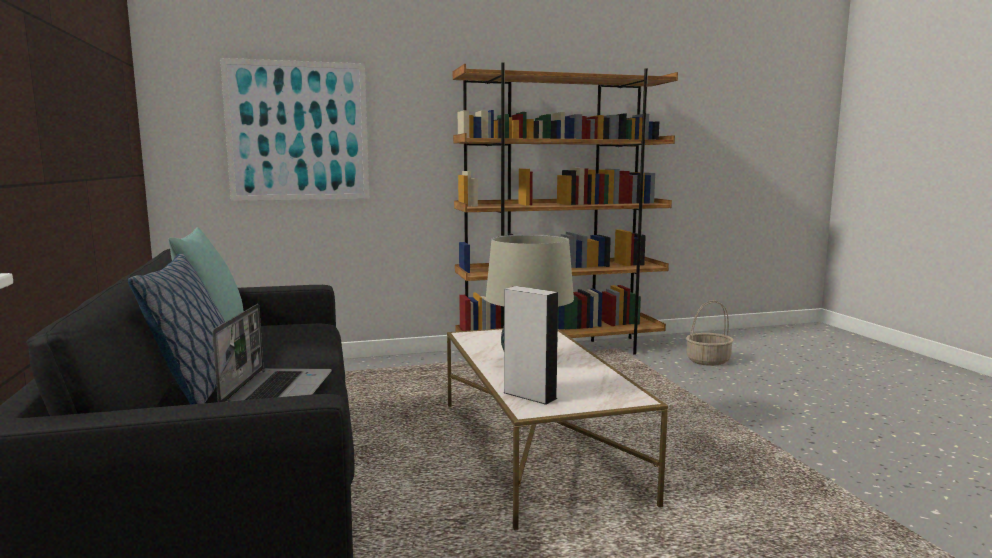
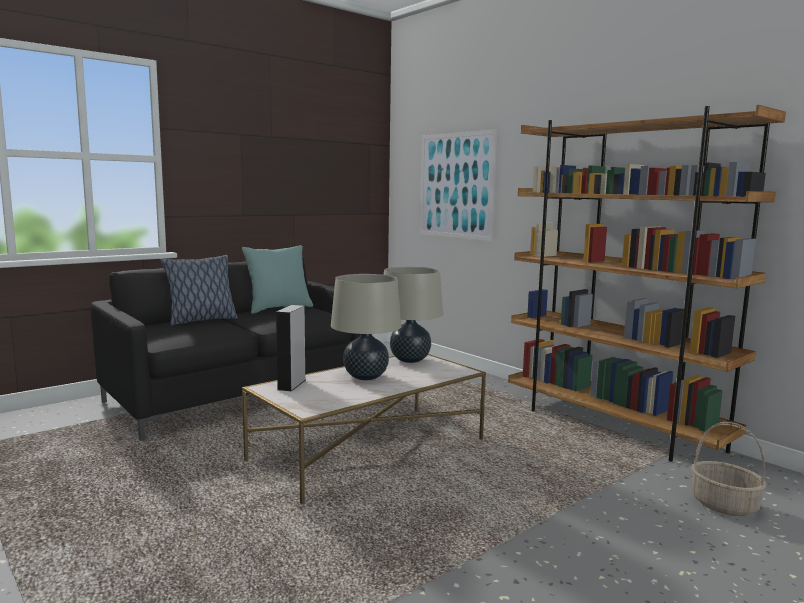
camera: 65 degrees right, 0 degrees up
laptop [212,304,332,402] -> none
none -> beige table lamp [384,267,443,363]

